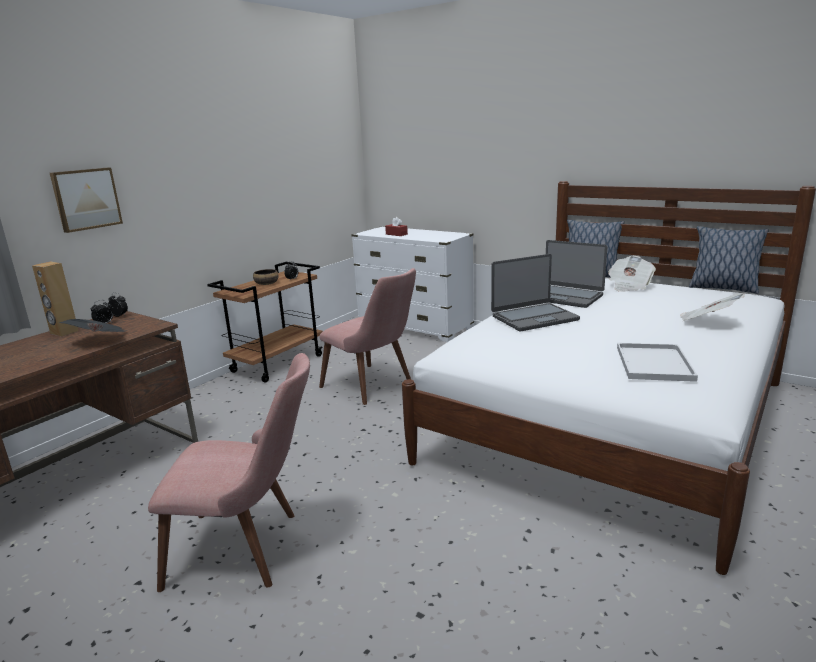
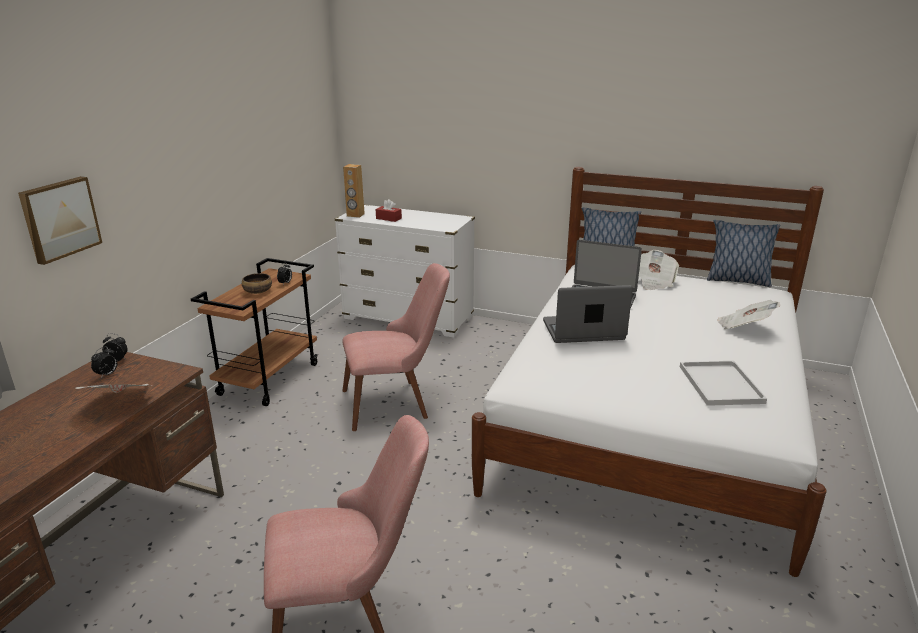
camera: 15 degrees left, 5 degrees up
brown speaker [32,261,79,337] -> brown speaker moved to [343,164,365,218]
pink chair [319,268,416,405] -> pink chair turned 45 degrees counterclockwise [342,263,450,431]
laptop [491,254,580,332] -> laptop turned 150 degrees counterclockwise [543,285,633,343]

